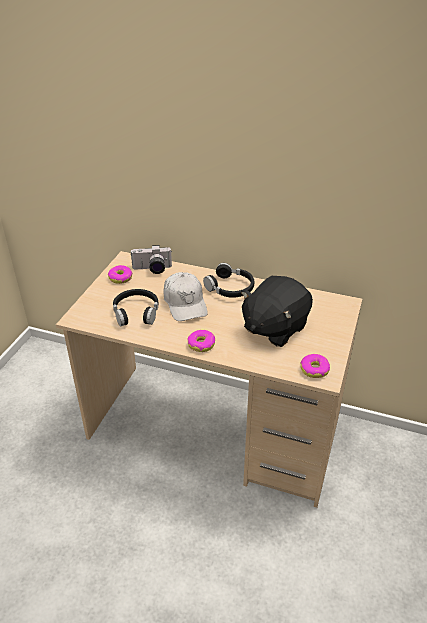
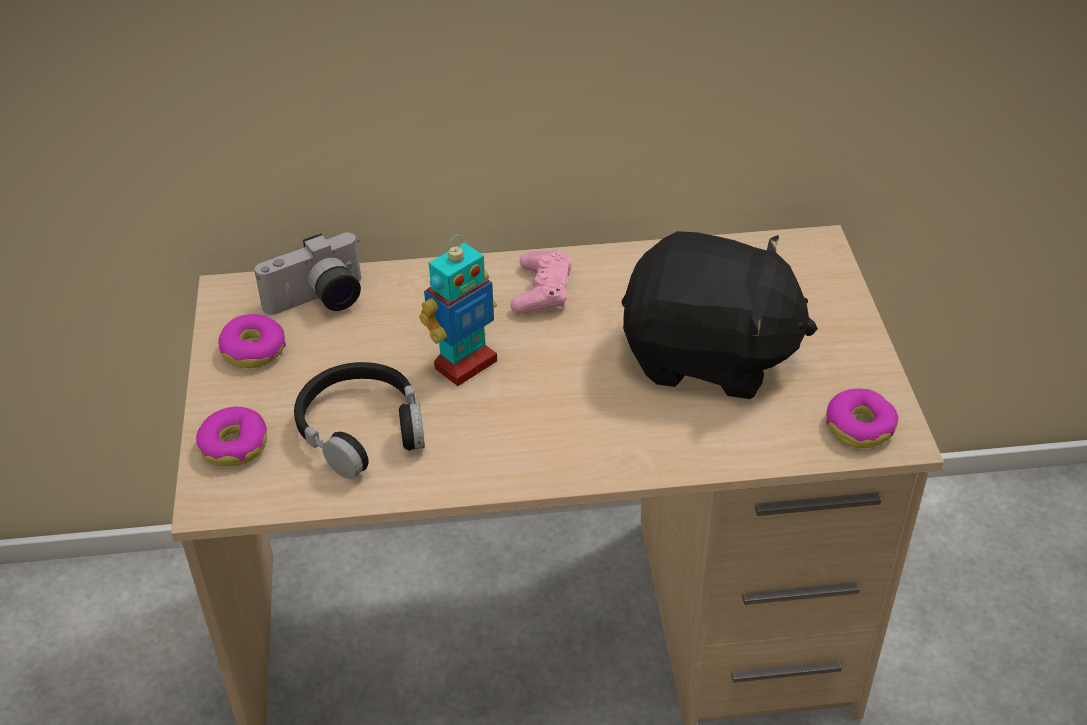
camera: 25 degrees left, 5 degrees up
white cap [163,272,208,321] -> toy robot [419,235,497,386]
donut [188,330,215,352] -> donut moved to [196,407,267,466]
black headphones [203,263,254,298] -> pink game controller [511,250,572,314]
black plush toy [241,276,313,347] -> black plush toy turned 90 degrees counterclockwise [622,231,818,399]

